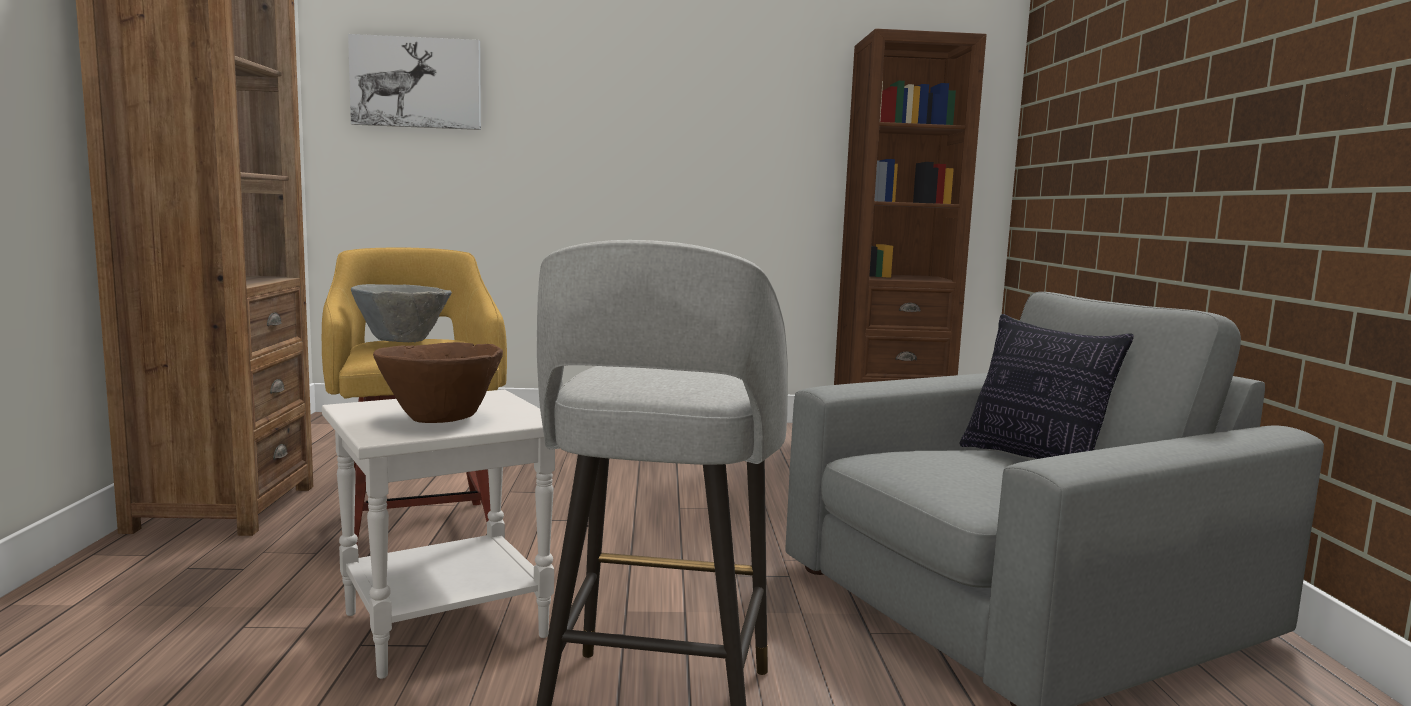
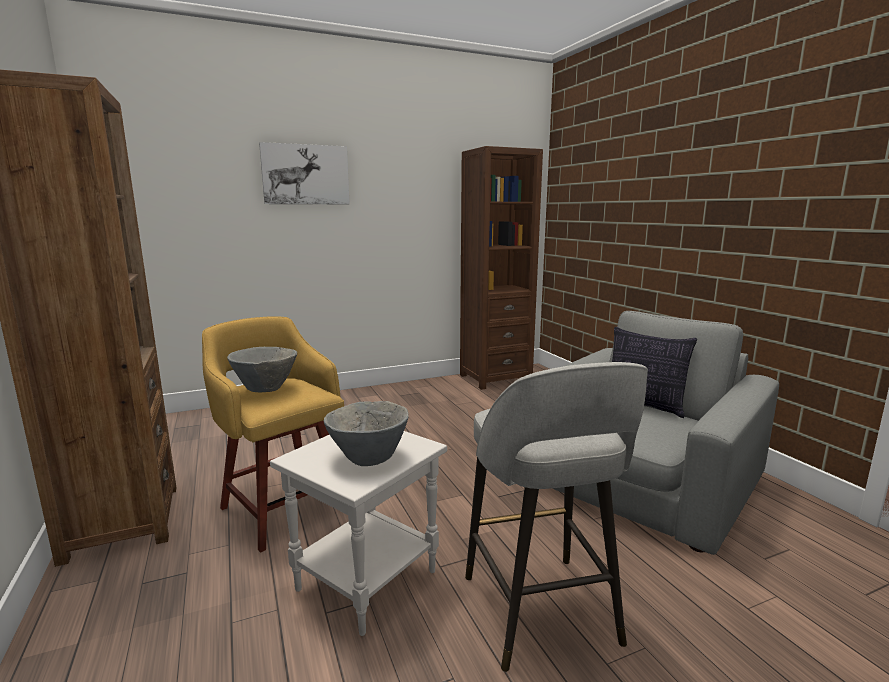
camera: 20 degrees left, 5 degrees up
picture [348,34,481,130] -> picture moved to [259,142,349,204]
brown bowl [373,342,503,423] -> grey bowl [324,401,409,466]

